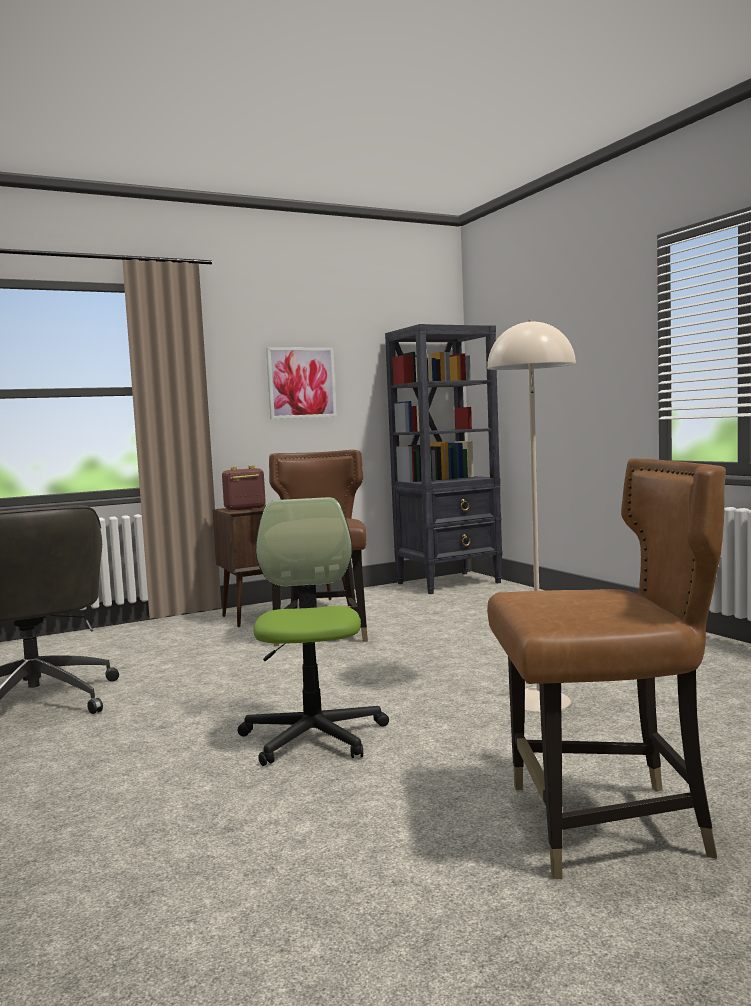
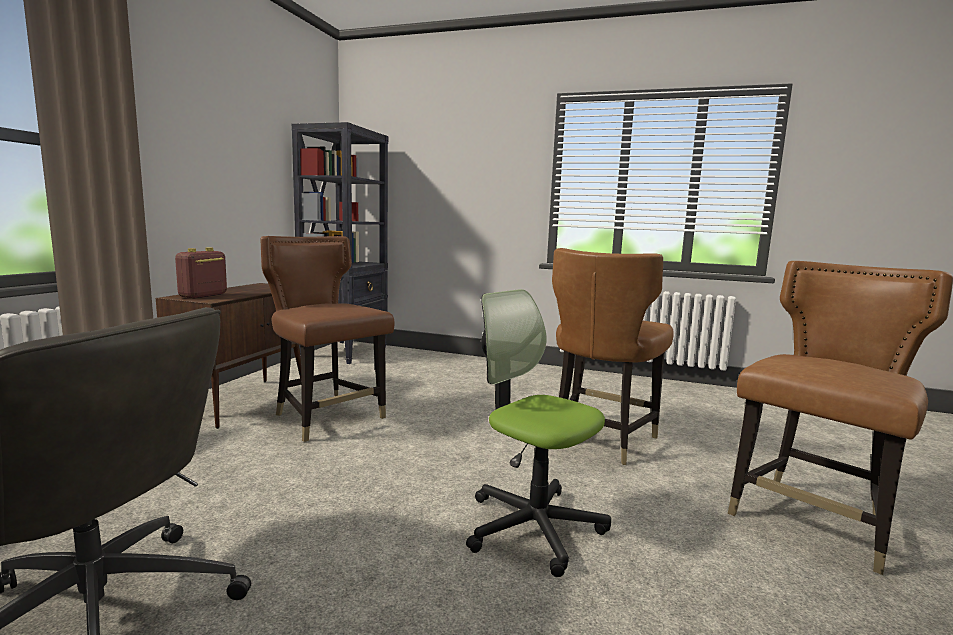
camera: 45 degrees left, 5 degrees up
picture [266,347,337,419] -> none
beige floor lamp [487,319,576,712] -> brown chair [552,248,674,465]

